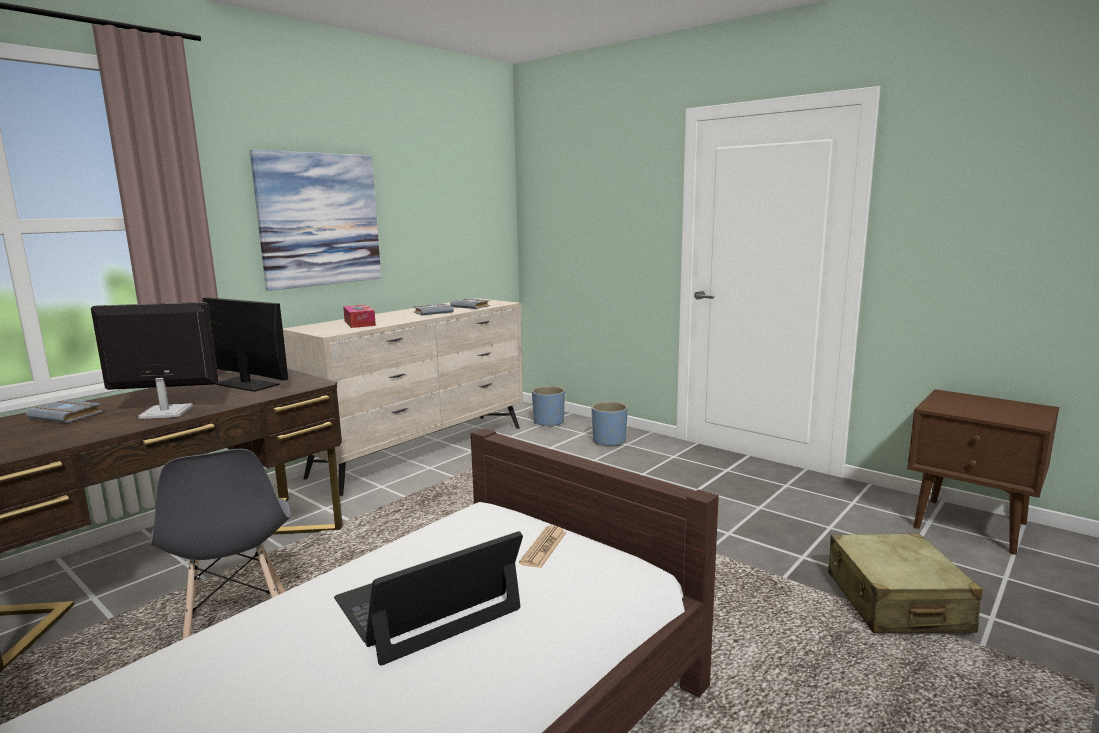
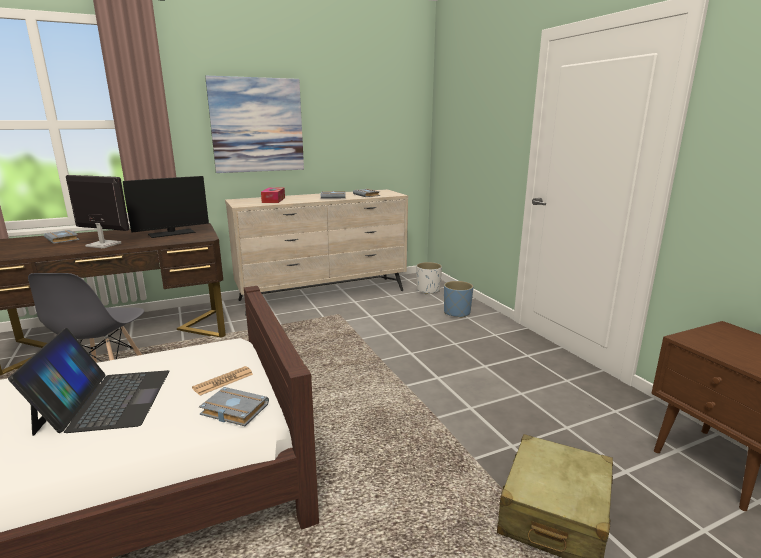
camera: 25 degrees right, 5 degrees up
monitor [203,297,288,392] -> monitor turned 90 degrees clockwise [123,176,209,238]
laptop [334,531,523,666] -> laptop turned 90 degrees clockwise [8,328,169,436]
blue planter [532,386,565,427] -> white planter [416,262,442,294]
none -> grey book [199,387,269,426]

